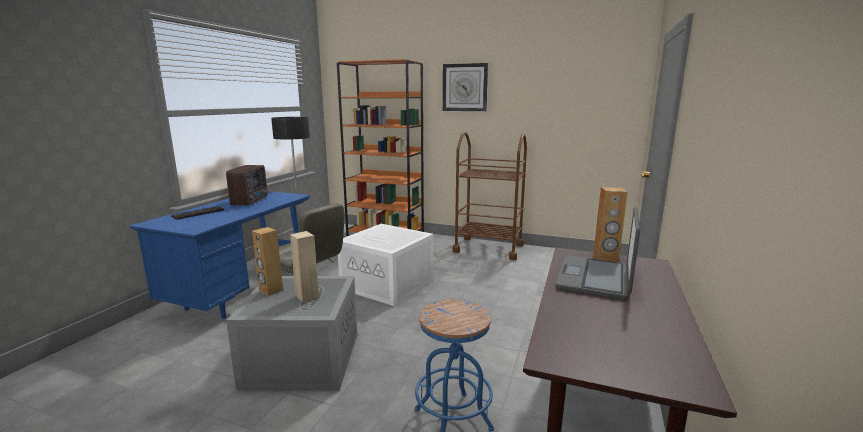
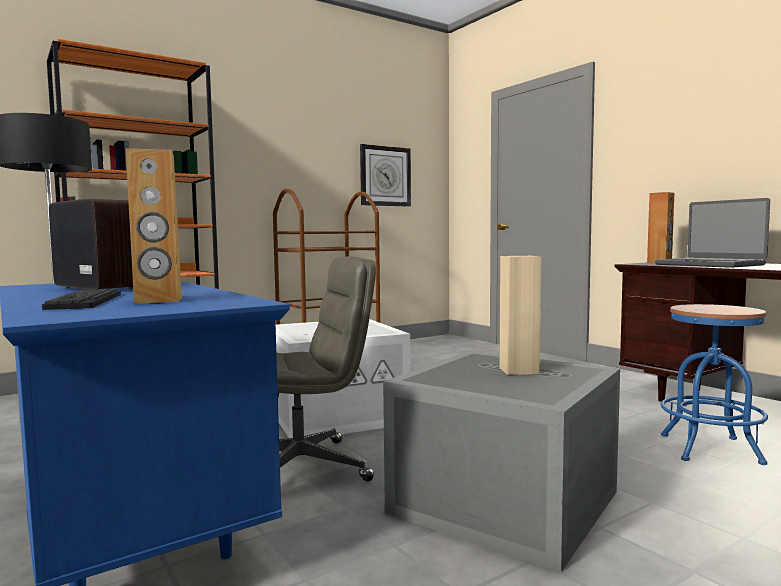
camera: 55 degrees left, 10 degrees down
brown speaker [252,227,283,296] -> brown speaker moved to [125,149,182,304]
wall clock [443,63,488,111] -> wall clock moved to [360,144,411,206]

